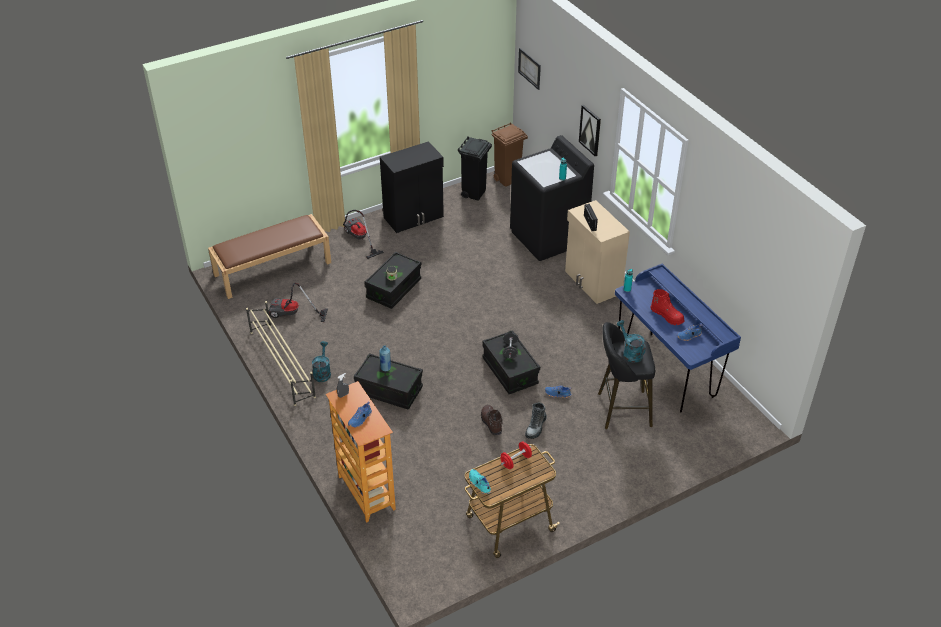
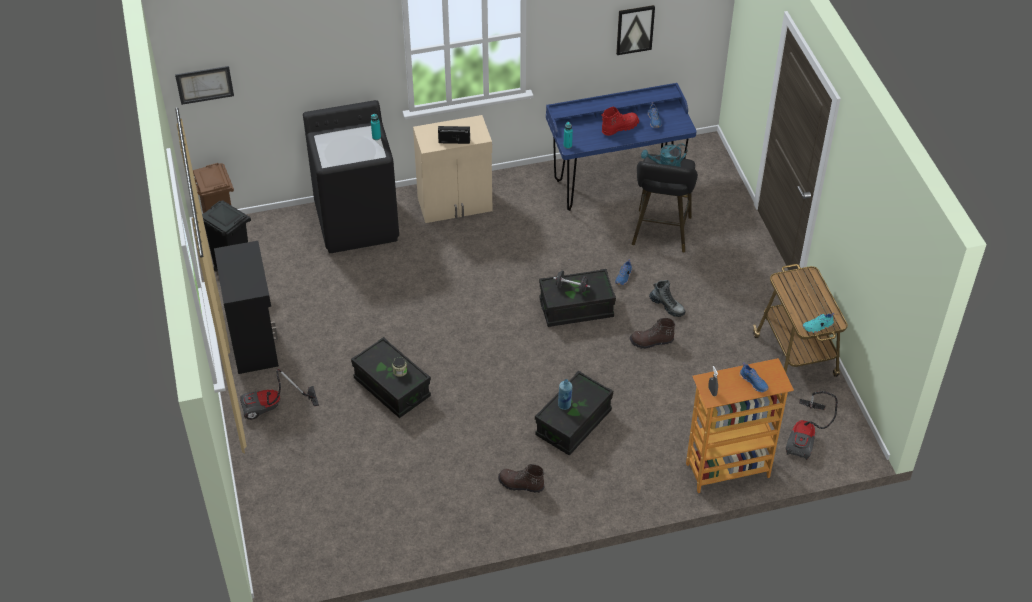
camera: 75 degrees left, 5 degrees up
brown bench [208,214,331,299] -> none
beige shoe rack [246,301,316,406] -> none
vacuum cleaner [269,283,328,322] -> vacuum cleaner moved to [785,391,838,460]
turquoise watering can [312,341,331,382] -> brown boot [498,464,545,493]
red dumbbell [501,441,532,469] -> none
picture [579,105,601,156] -> picture moved to [616,5,655,55]

